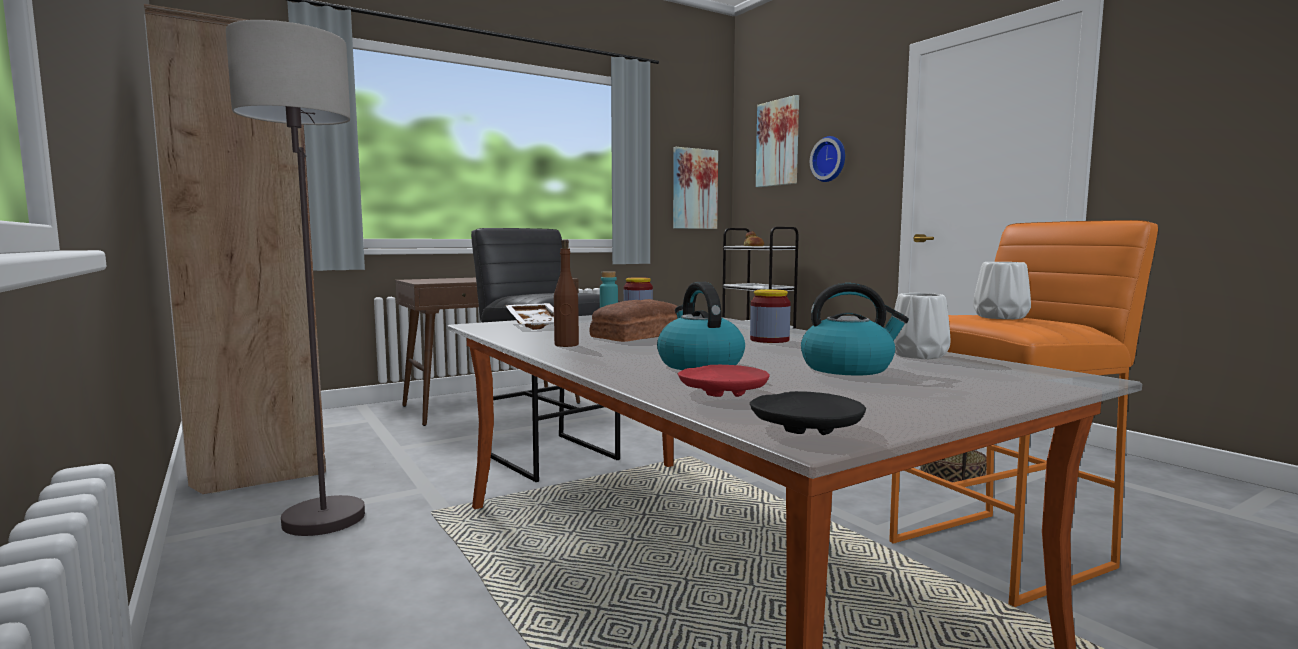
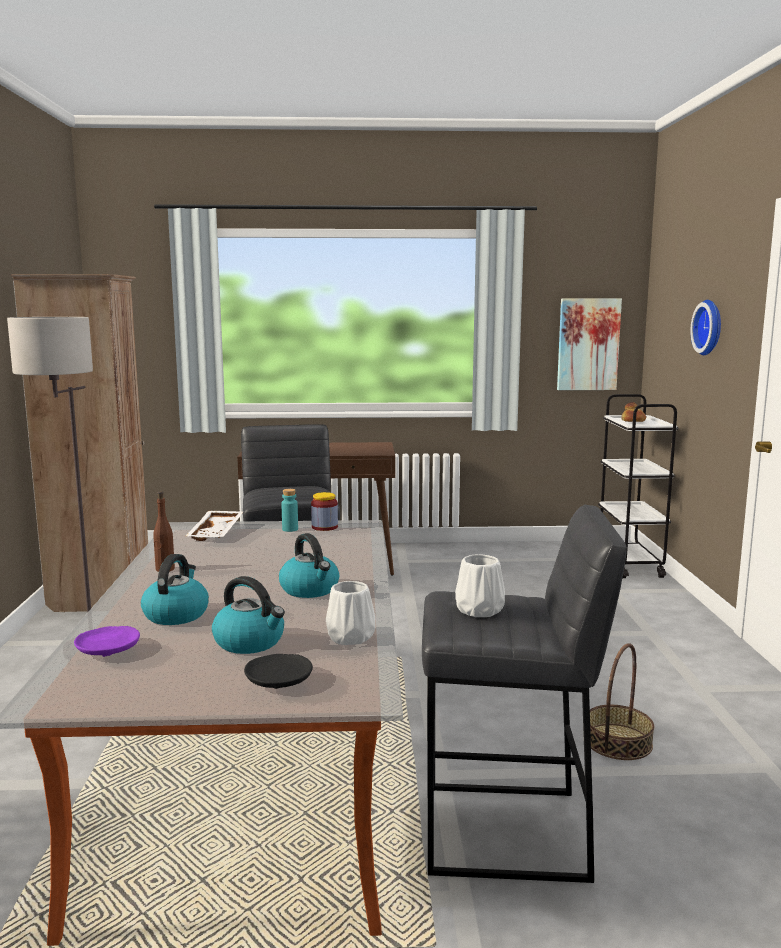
camera: 30 degrees right, 5 degrees up
bread [590,299,678,342] -> none
red plate [678,365,770,397] -> purple plate [74,626,140,657]
jar [750,289,791,343] -> kettle [279,533,339,598]
black plate [750,391,866,435] -> black plate moved to [244,654,313,689]
picture [756,95,799,187] -> none
orange stool [889,220,1158,607] -> grey stool [422,505,626,883]

